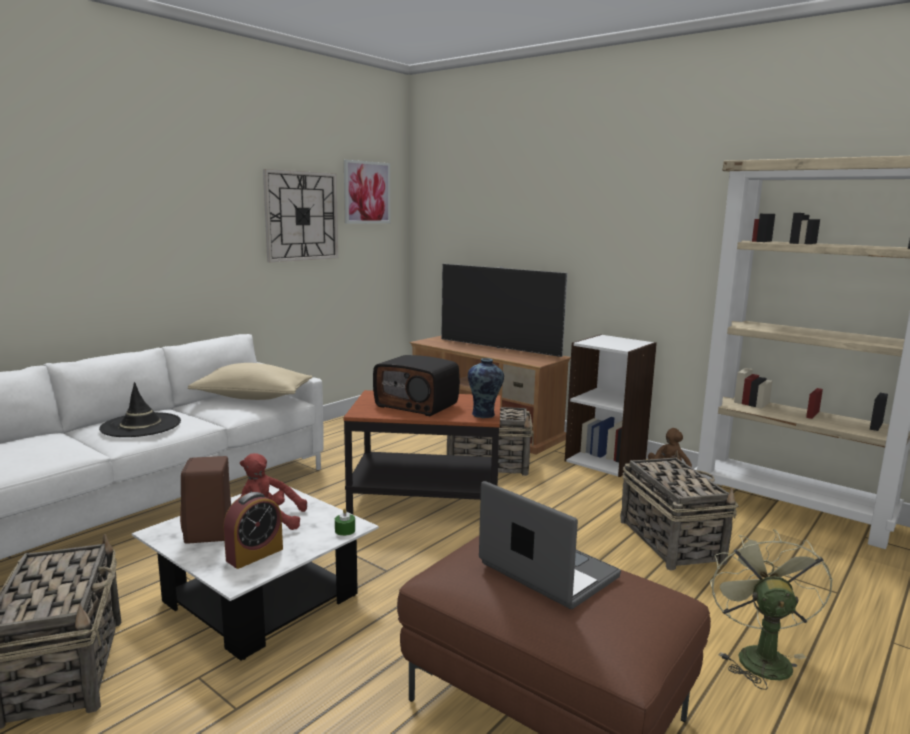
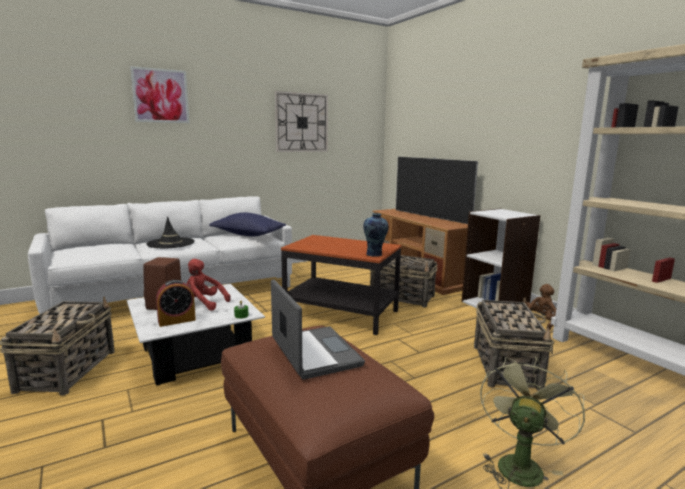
camera: 20 degrees right, 0 degrees up
beige pillow [188,363,312,400] -> blue pillow [209,212,286,236]
picture [344,160,390,224] -> picture moved to [130,66,189,123]
radio [373,355,460,416] -> none

